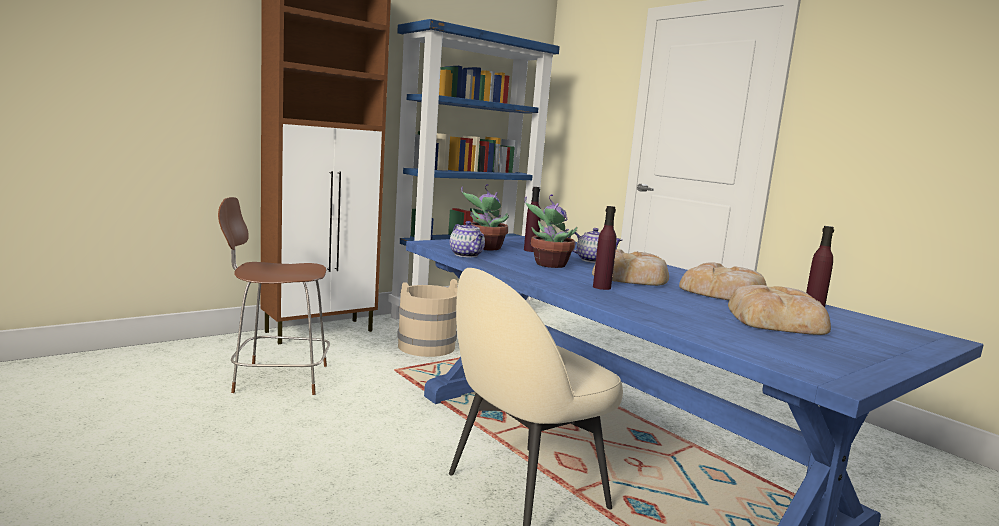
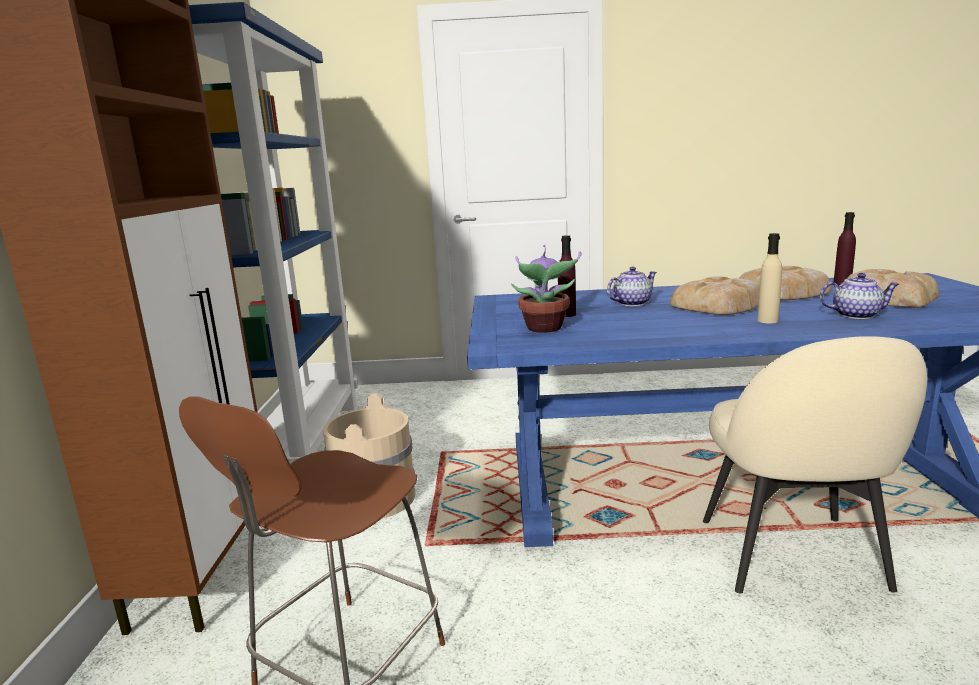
camera: 50 degrees left, 5 degrees up
teapot [450,221,485,257] -> teapot moved to [820,273,899,319]
potted plant [524,194,578,268] -> none
purple bottle [593,206,617,290] -> beige bottle [757,233,782,323]

